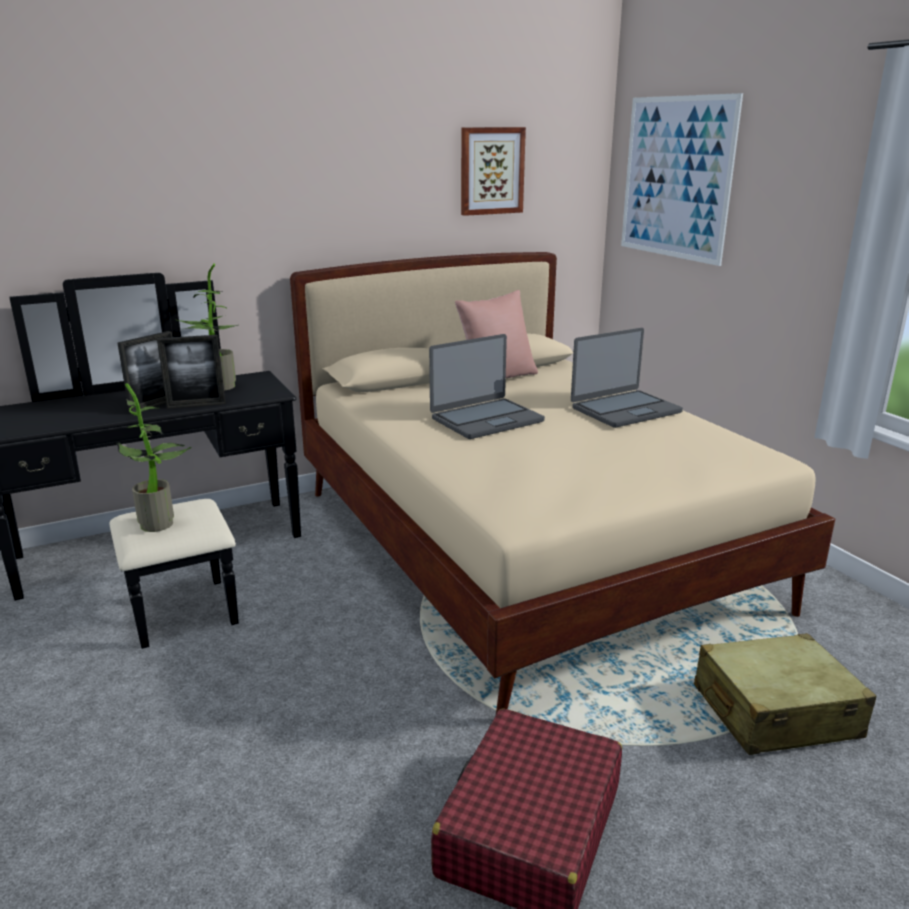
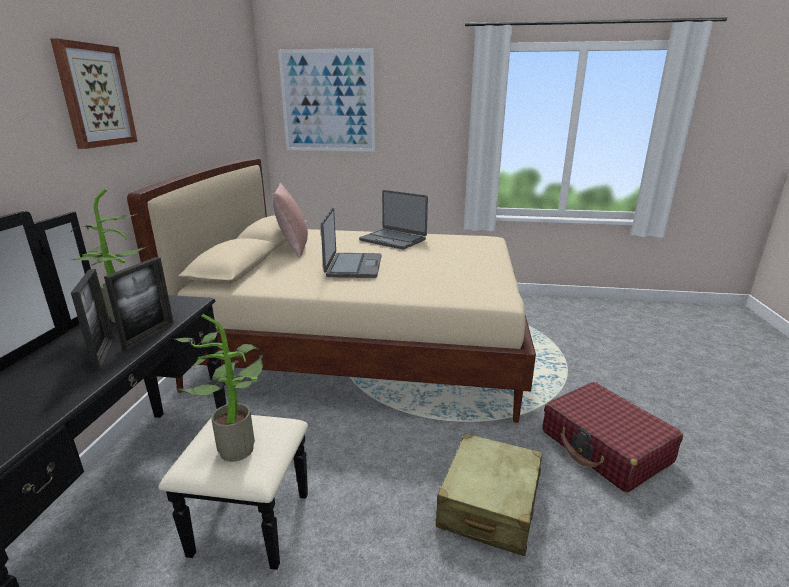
camera: 55 degrees left, 0 degrees up
picture [461,127,526,216] -> picture moved to [50,38,138,149]
laptop [571,328,683,428] -> laptop turned 120 degrees clockwise [359,190,428,250]
beige suitcase [694,633,876,755] -> beige suitcase moved to [436,433,542,556]

